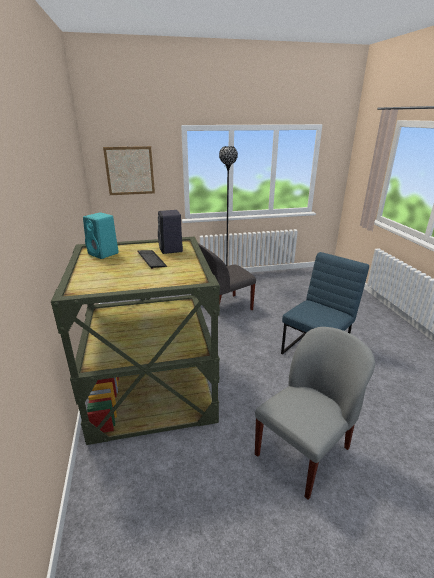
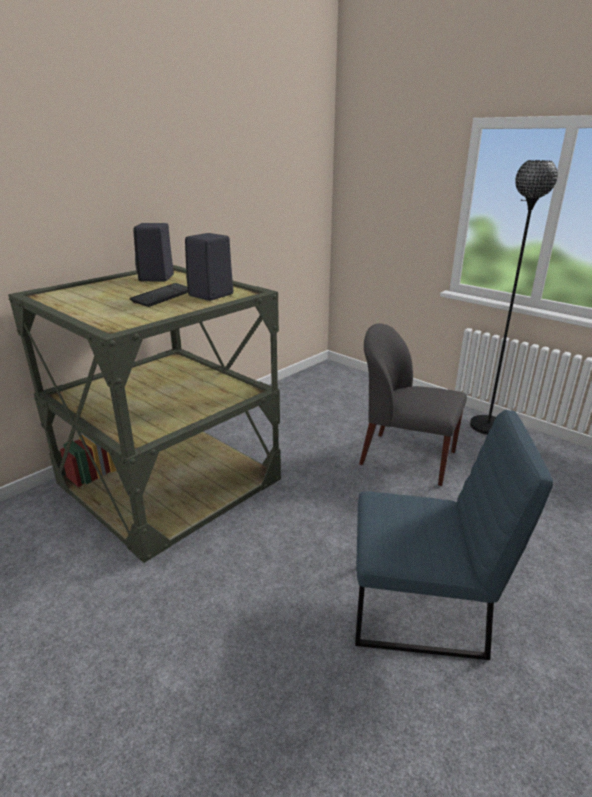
camera: 55 degrees right, 0 degrees up
turquoise speaker [83,212,119,259] -> black speaker [133,223,174,282]
picture [103,145,155,195] -> none
grey chair [255,327,375,500] -> none

